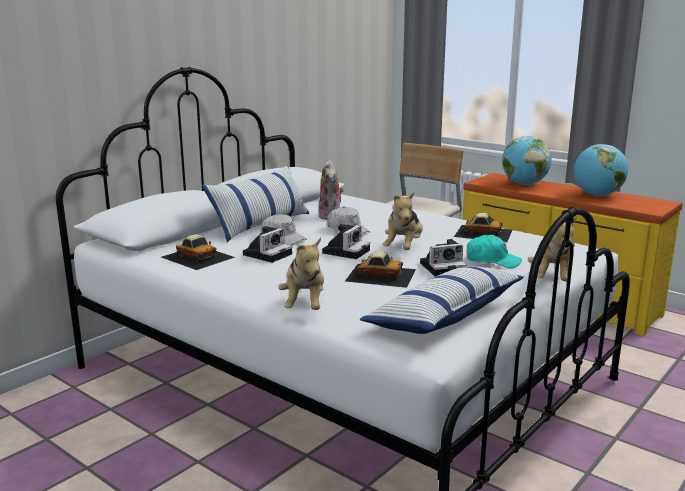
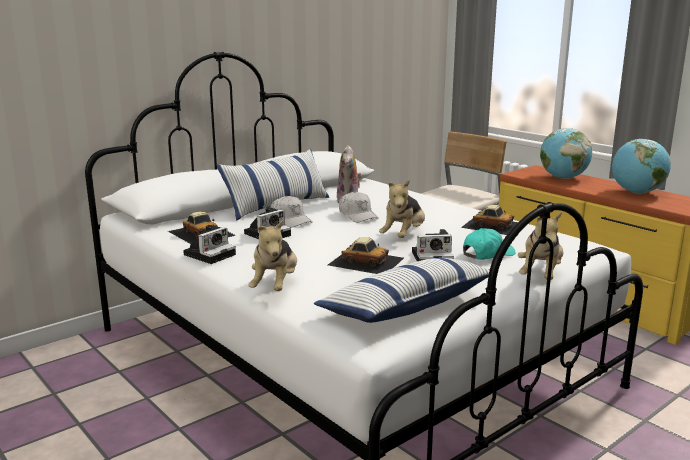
camera: 10 degrees right, 0 degrees up
camera [322,224,370,259] -> camera moved to [183,225,236,264]
turquoise cap [467,235,522,268] -> turquoise cap turned 60 degrees counterclockwise [463,228,516,260]

